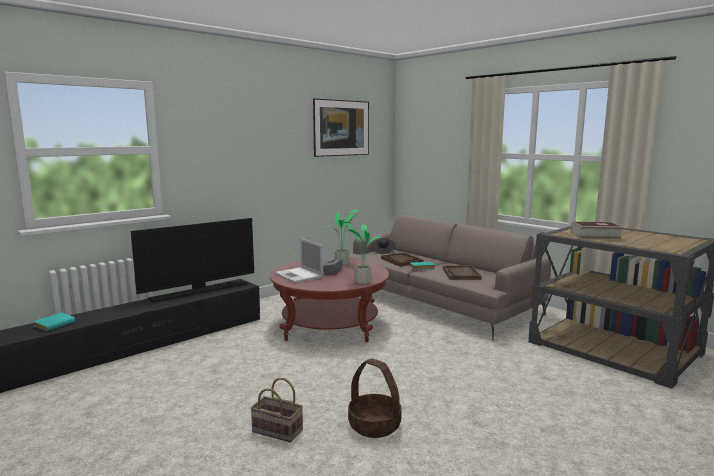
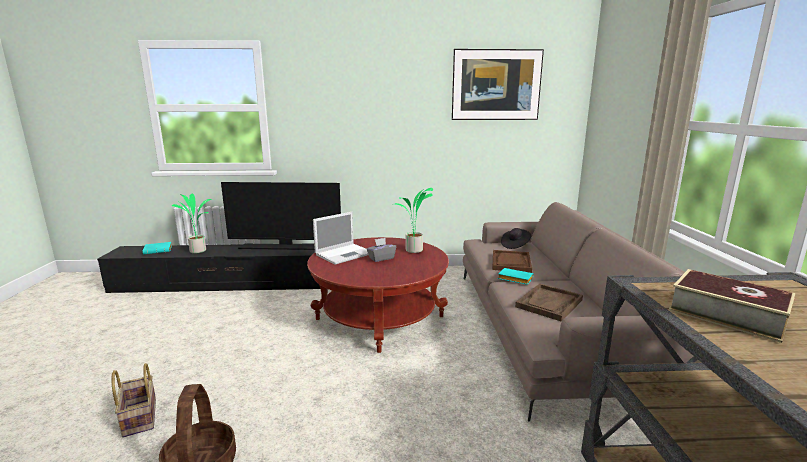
camera: 40 degrees right, 5 degrees up
laptop [274,238,323,283] -> laptop turned 135 degrees counterclockwise [313,212,369,265]
potted plant [344,221,380,284] -> potted plant moved to [172,194,212,253]

